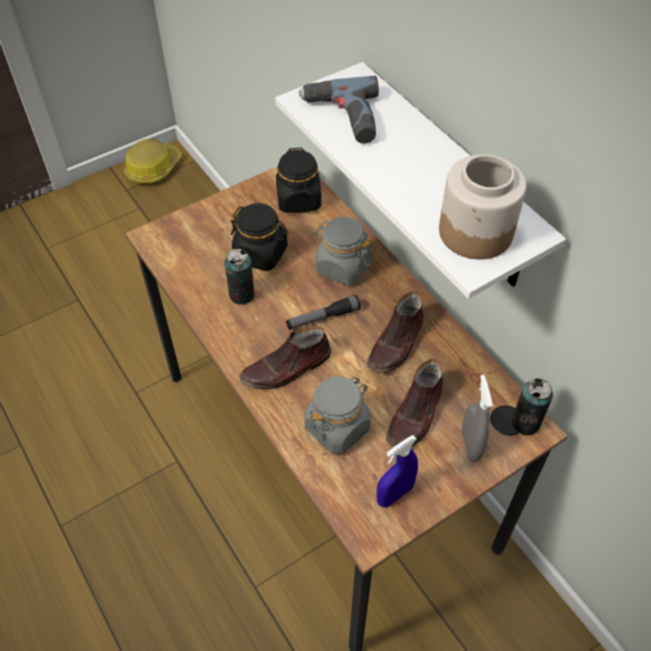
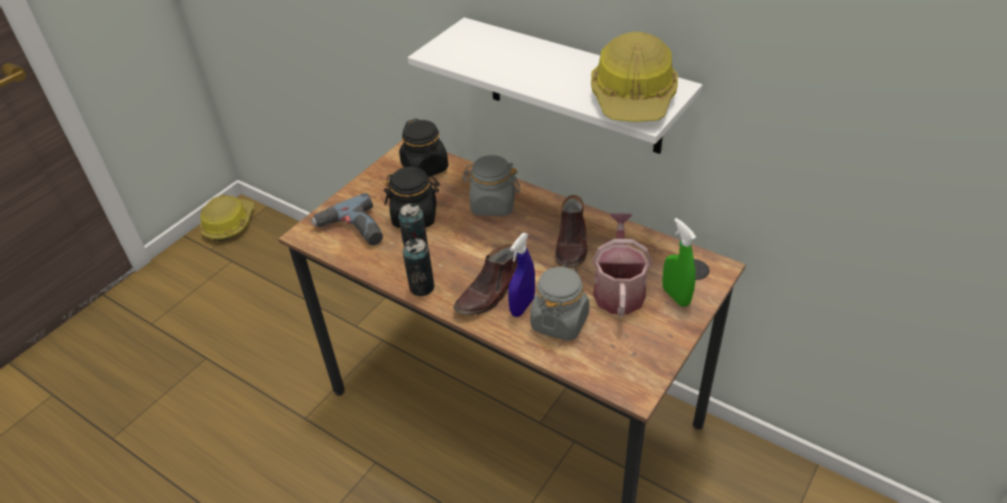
camera: 20 degrees left, 10 degrees down
flashlight [286,295,361,330] -> none
power drill [299,76,379,144] -> power drill moved to [311,193,383,245]
blue spray bottle [377,435,418,508] -> blue spray bottle moved to [508,233,535,317]
brown shoe [386,359,443,447] -> watering can [592,213,652,317]
jar [439,154,527,259] -> hard hat [591,32,678,122]
grey spray bottle [462,375,493,462] -> green spray bottle [662,218,696,307]
can [512,378,553,435] -> can moved to [403,238,435,296]

